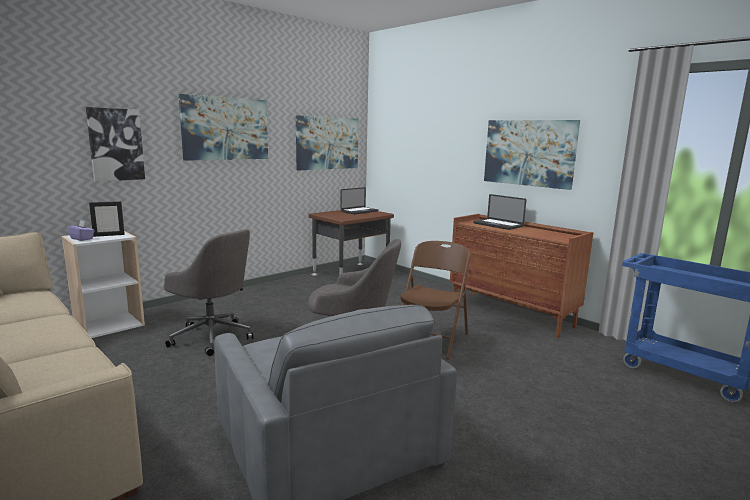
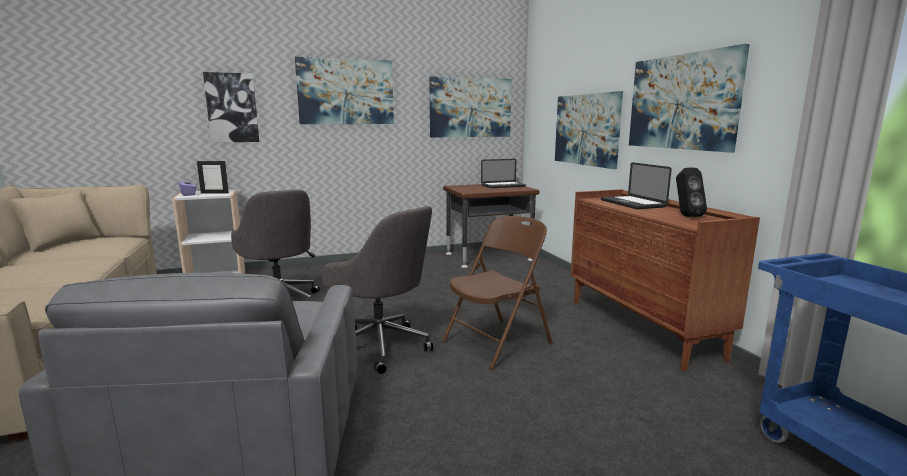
camera: 25 degrees right, 0 degrees up
none -> picture [555,91,623,169]
none -> black speaker [676,168,707,217]

